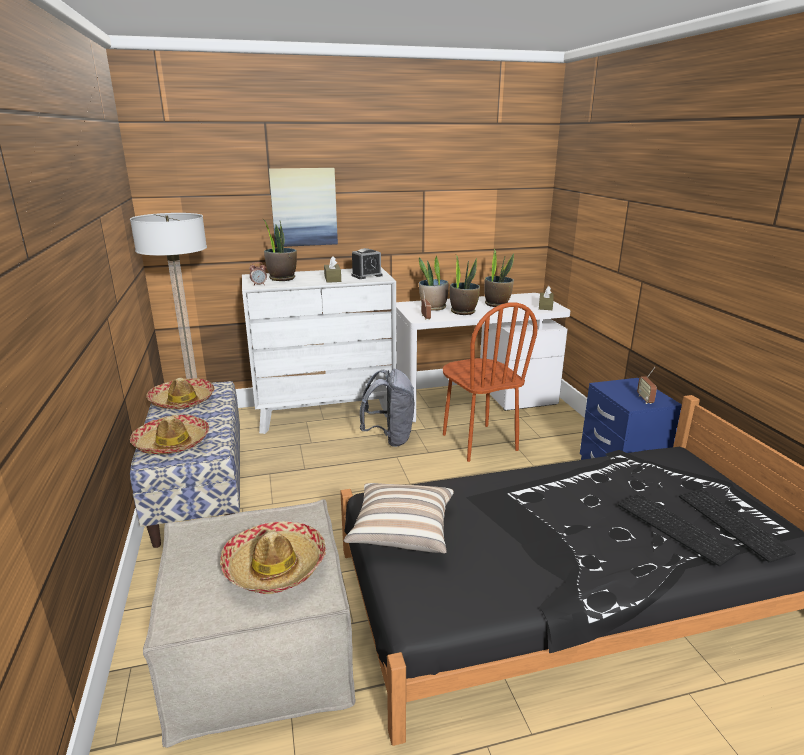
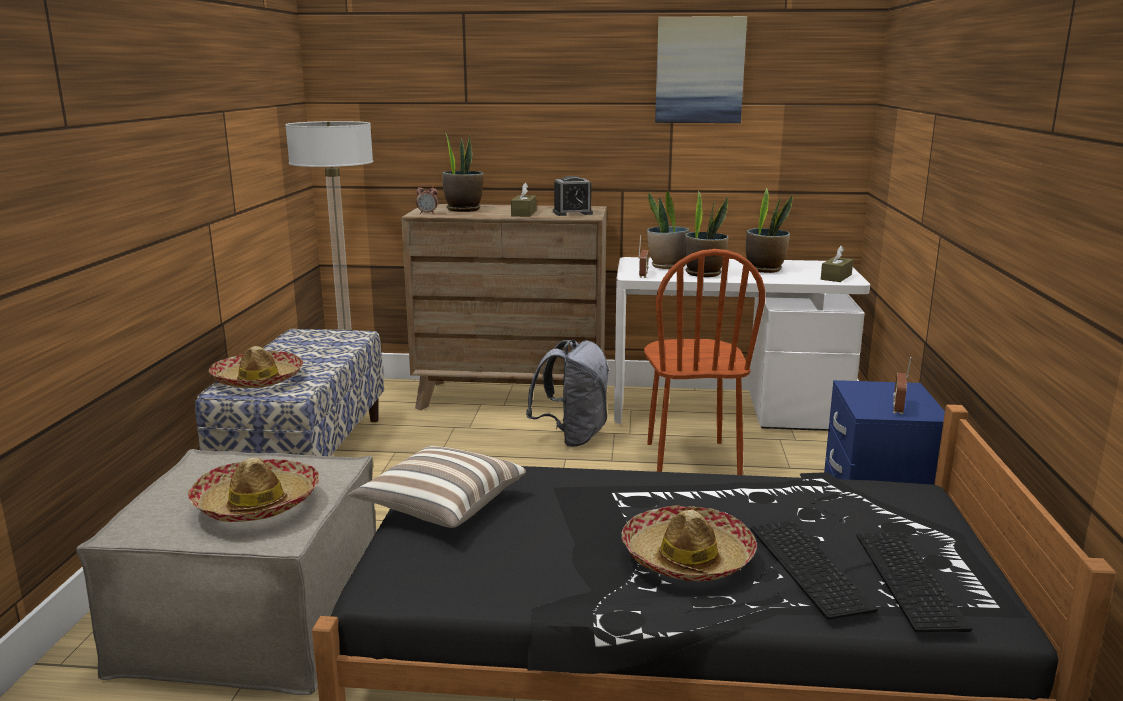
camera: 20 degrees right, 5 degrees down
hat [146,378,215,409] -> hat moved to [621,505,757,581]
white dresser [242,267,397,434] -> brown dresser [401,204,607,410]
picture [269,168,338,247] -> picture moved to [655,16,747,123]

